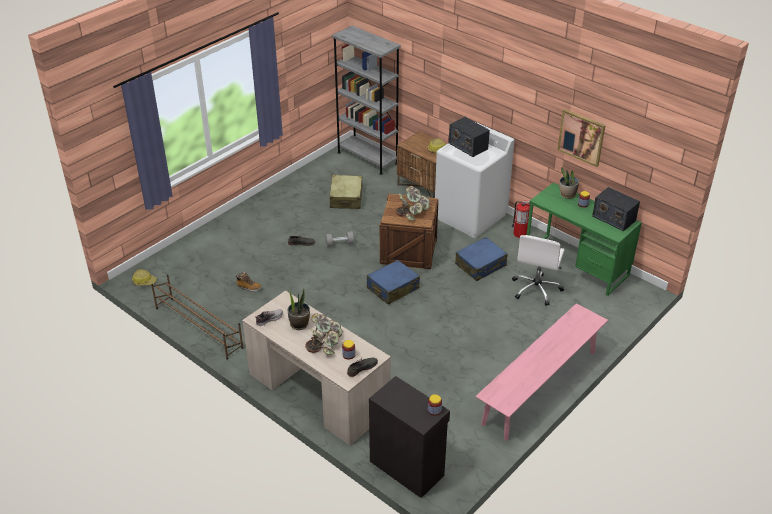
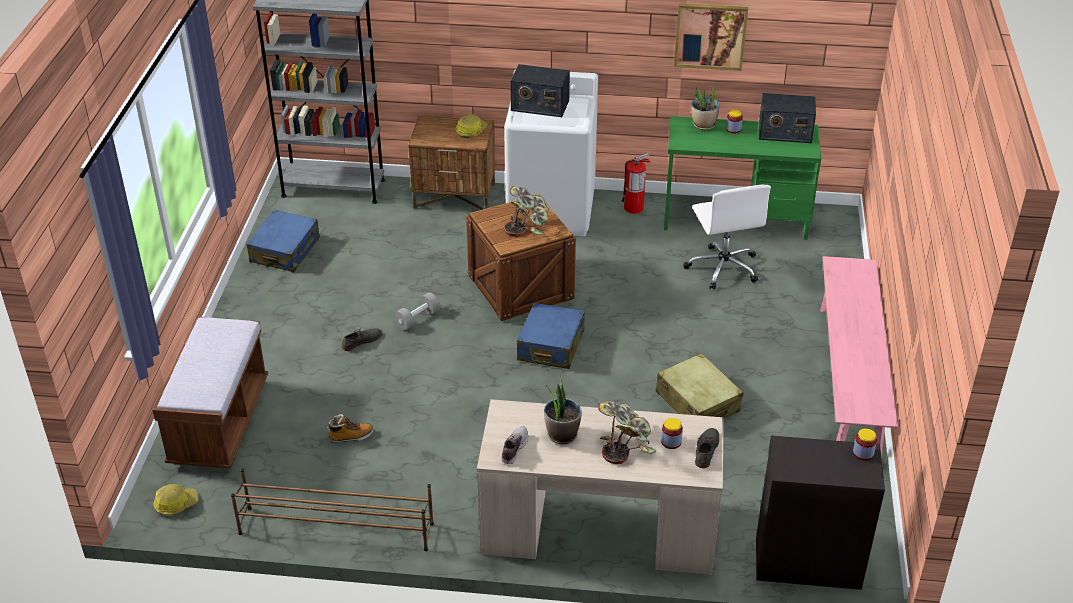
camera: 35 degrees left, 0 degrees up
beige suitcase [330,175,363,209] -> beige suitcase moved to [656,353,744,418]
blue suitcase [455,237,508,281] -> blue suitcase moved to [247,210,320,272]
none -> brown bench [152,317,268,469]

